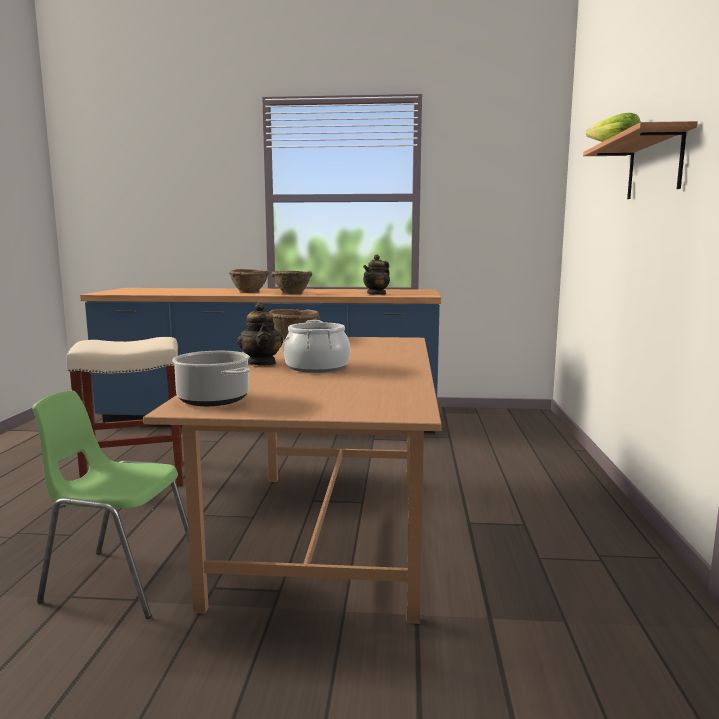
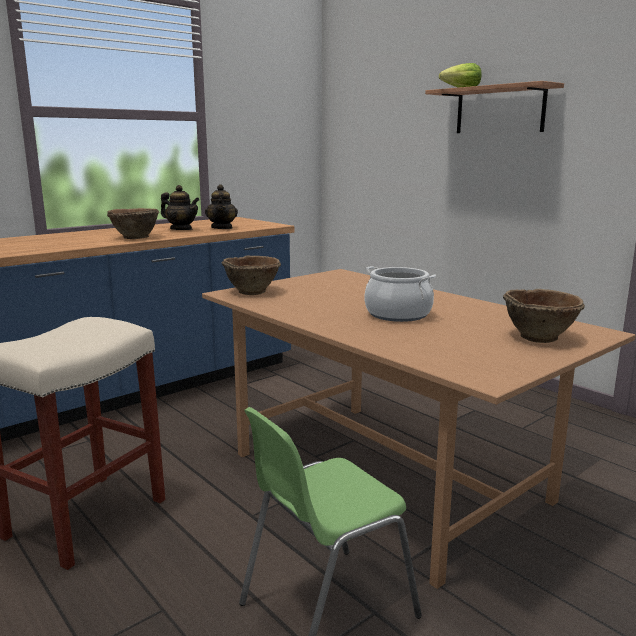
camera: 45 degrees left, 5 degrees up
cooking pot [172,351,250,406] -> none
brown bowl [229,269,269,293] -> brown bowl moved to [503,289,585,343]
teapot [237,302,283,365] -> teapot moved to [161,185,200,230]

